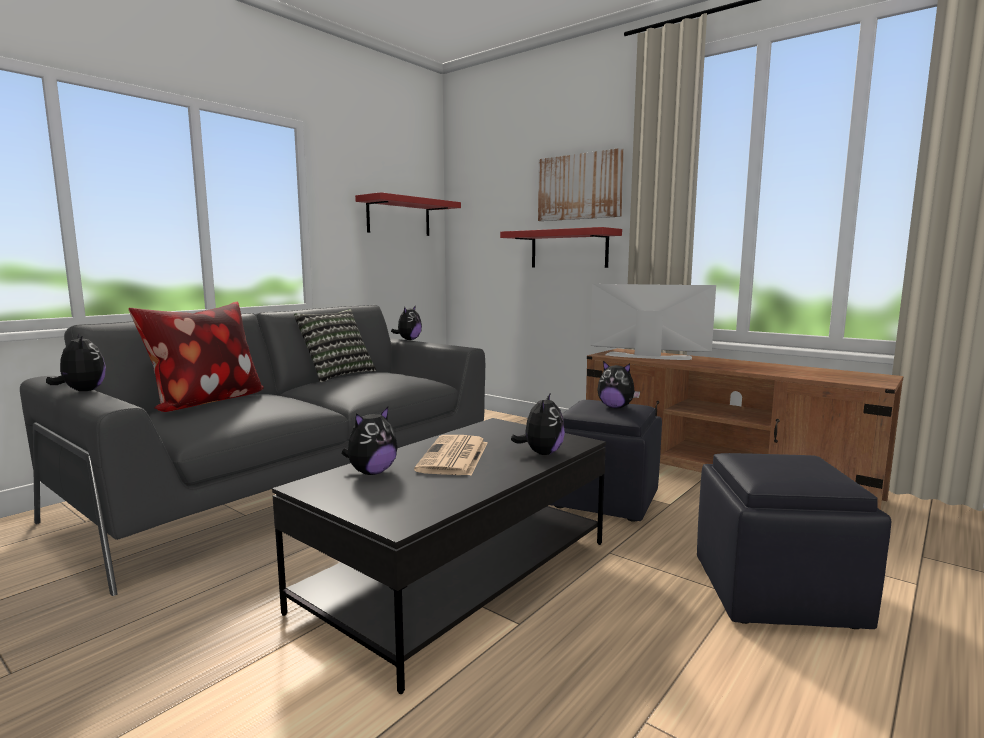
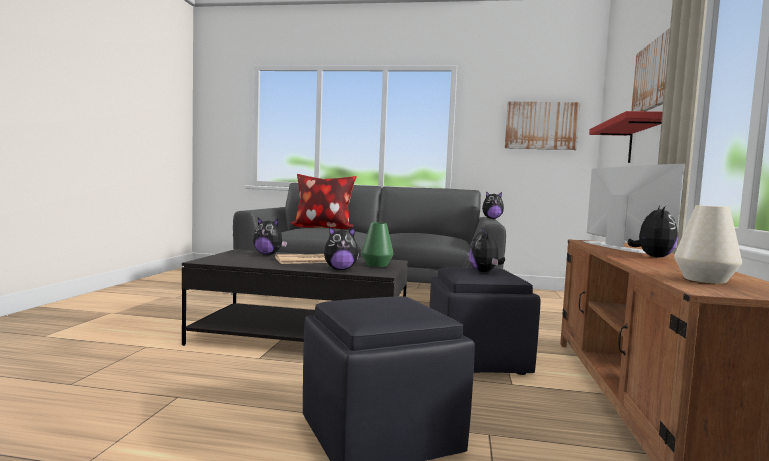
camera: 60 degrees right, 5 degrees down
plush toy [46,334,106,391] -> plush toy moved to [627,206,678,258]
pillow [294,309,376,383] -> none
red shelf [355,192,461,236] -> picture [505,101,580,150]
none -> green vase [361,222,394,267]
none -> white vase [674,205,742,284]

